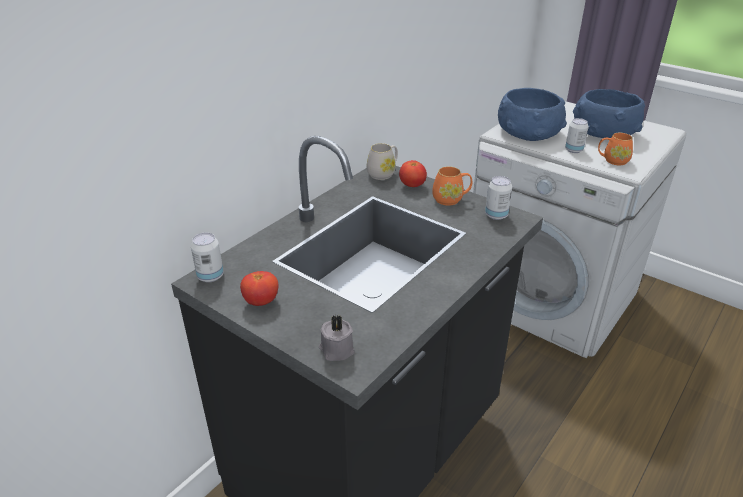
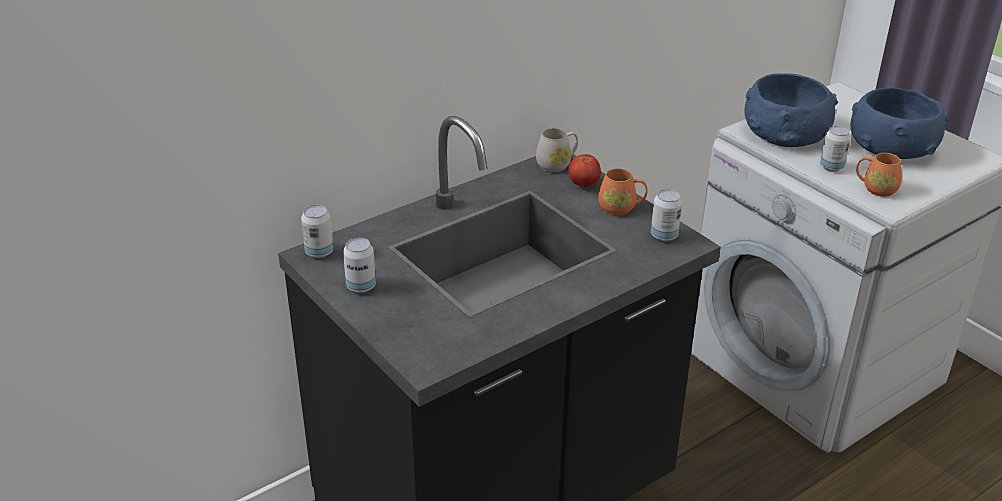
camera: 15 degrees right, 0 degrees up
tomato [240,271,278,306] -> can [343,238,376,293]
grey candle [319,314,355,361] -> none

